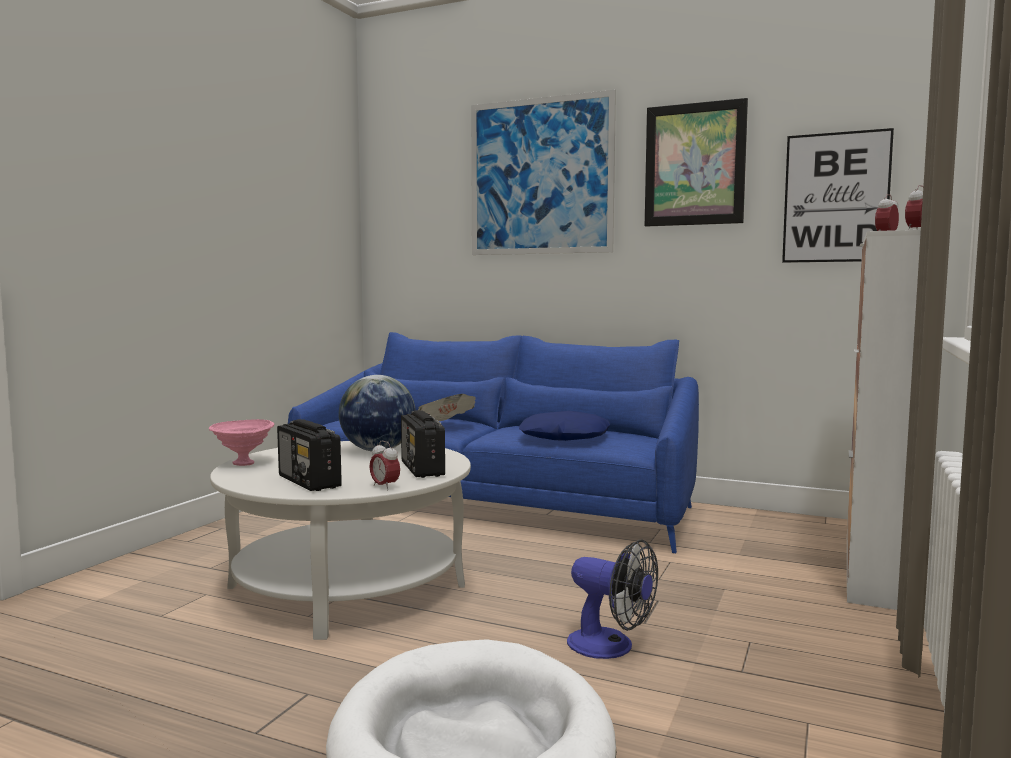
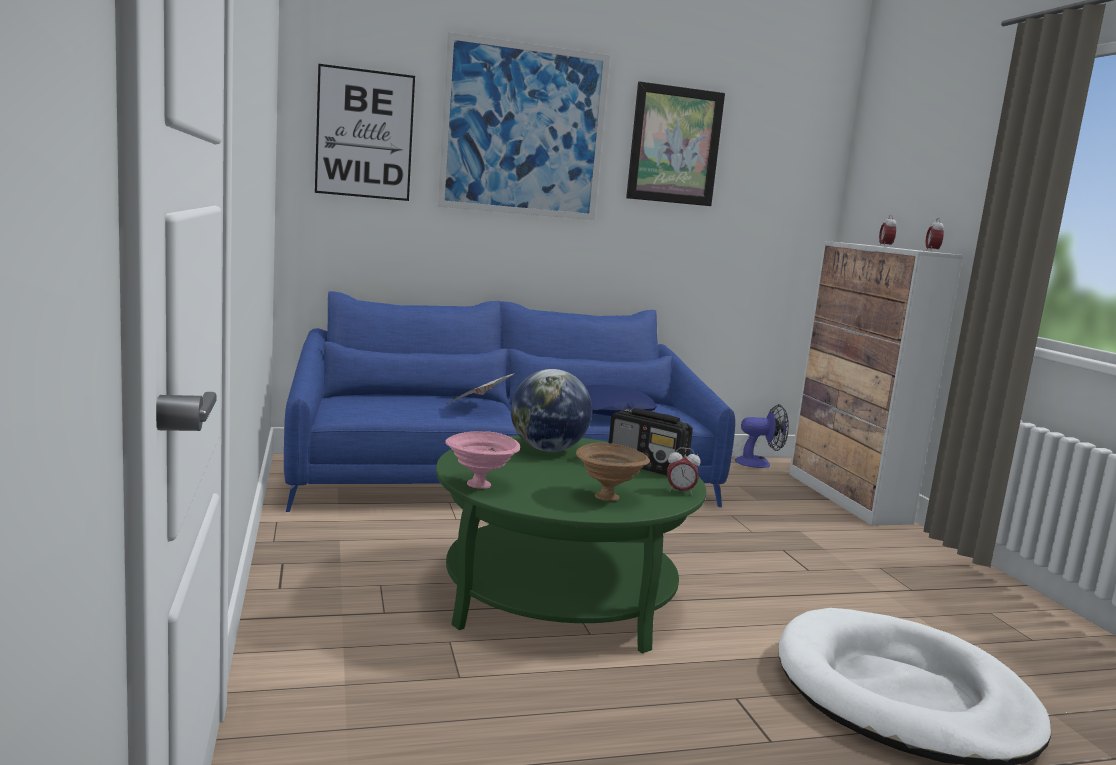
camera: 40 degrees left, 5 degrees up
white coffee table [210,441,471,640] -> green coffee table [436,435,706,654]
radio [277,419,342,491] -> brown bowl [576,443,650,501]
fan [567,540,658,659] -> fan moved to [735,404,789,468]
picture [782,128,894,263] -> picture moved to [315,64,415,201]

